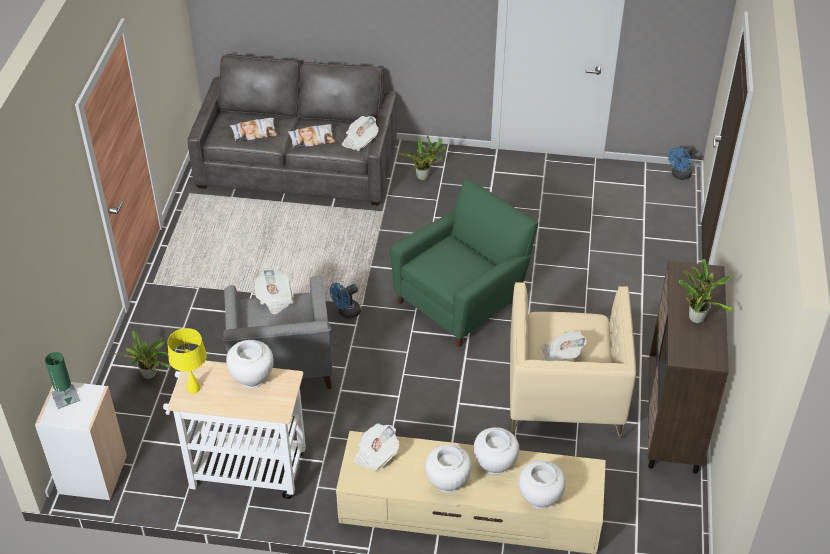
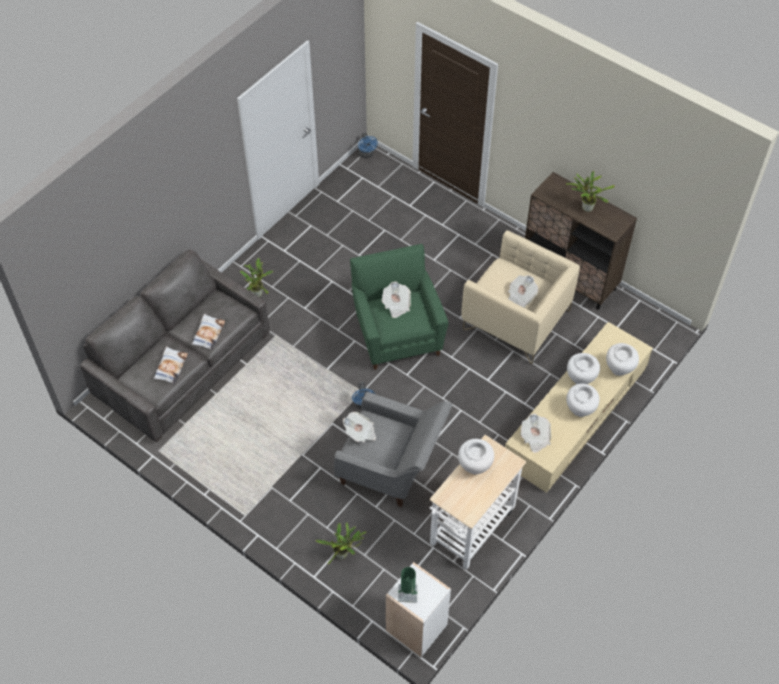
camera: 60 degrees left, 10 degrees up
yellow table lamp [167,328,207,394] -> none
newspaper [342,116,378,151] -> newspaper moved to [382,281,411,318]

